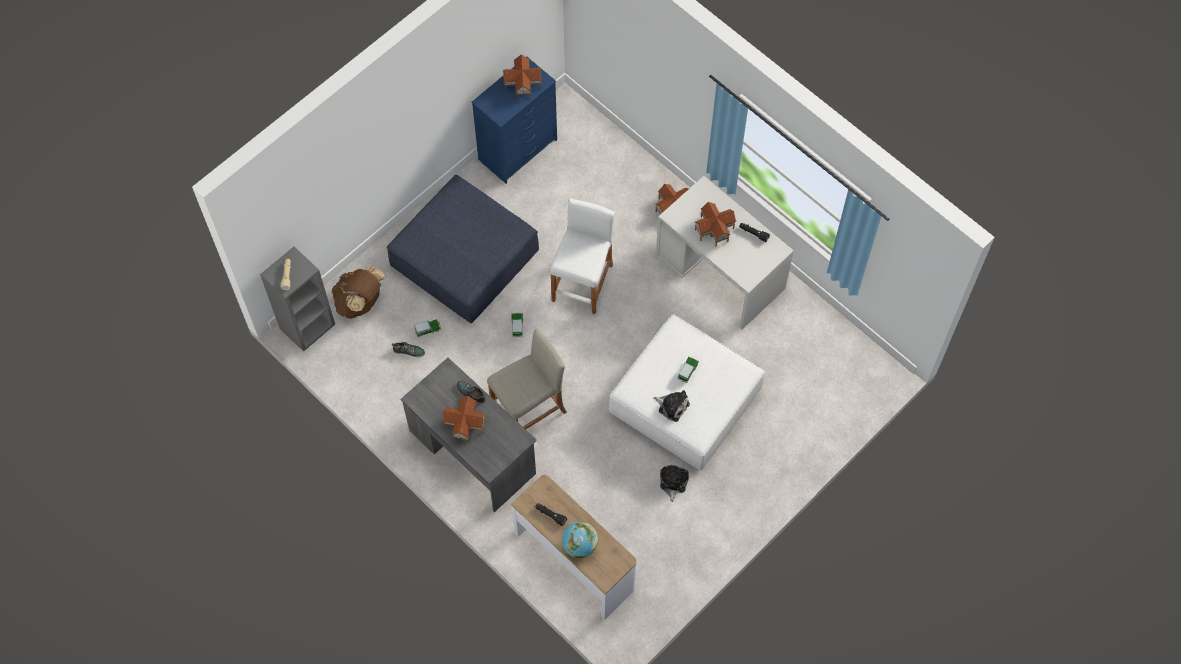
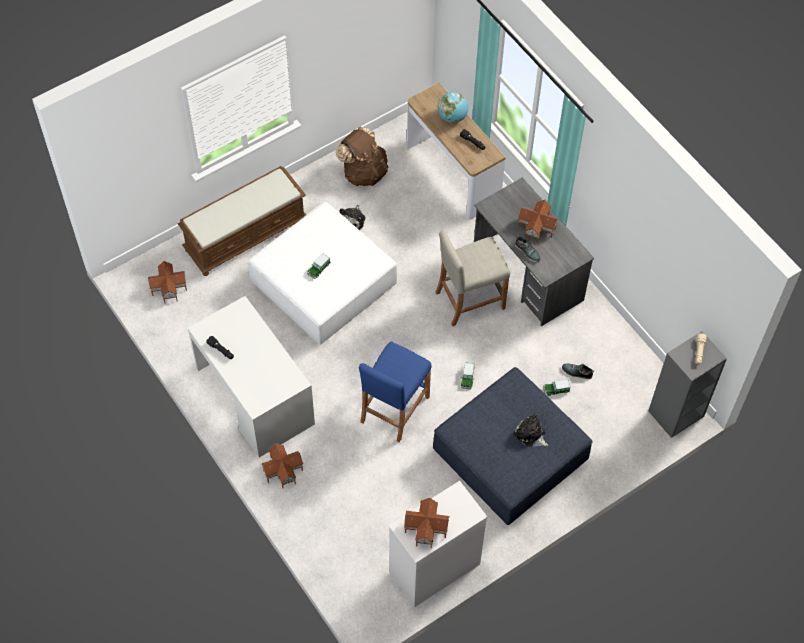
camera: 170 degrees left, 5 degrees down
brown backpack [331,267,385,319] -> brown backpack moved to [336,127,388,186]
blue dresser [472,56,557,184] -> white dresser [388,481,487,607]
white stool [550,199,615,314] -> blue stool [359,341,431,442]
plush toy [653,390,690,422] -> plush toy moved to [514,413,549,447]
toy house [695,202,736,246] -> toy house moved to [148,261,187,303]
none -> brown bench [178,166,306,276]

